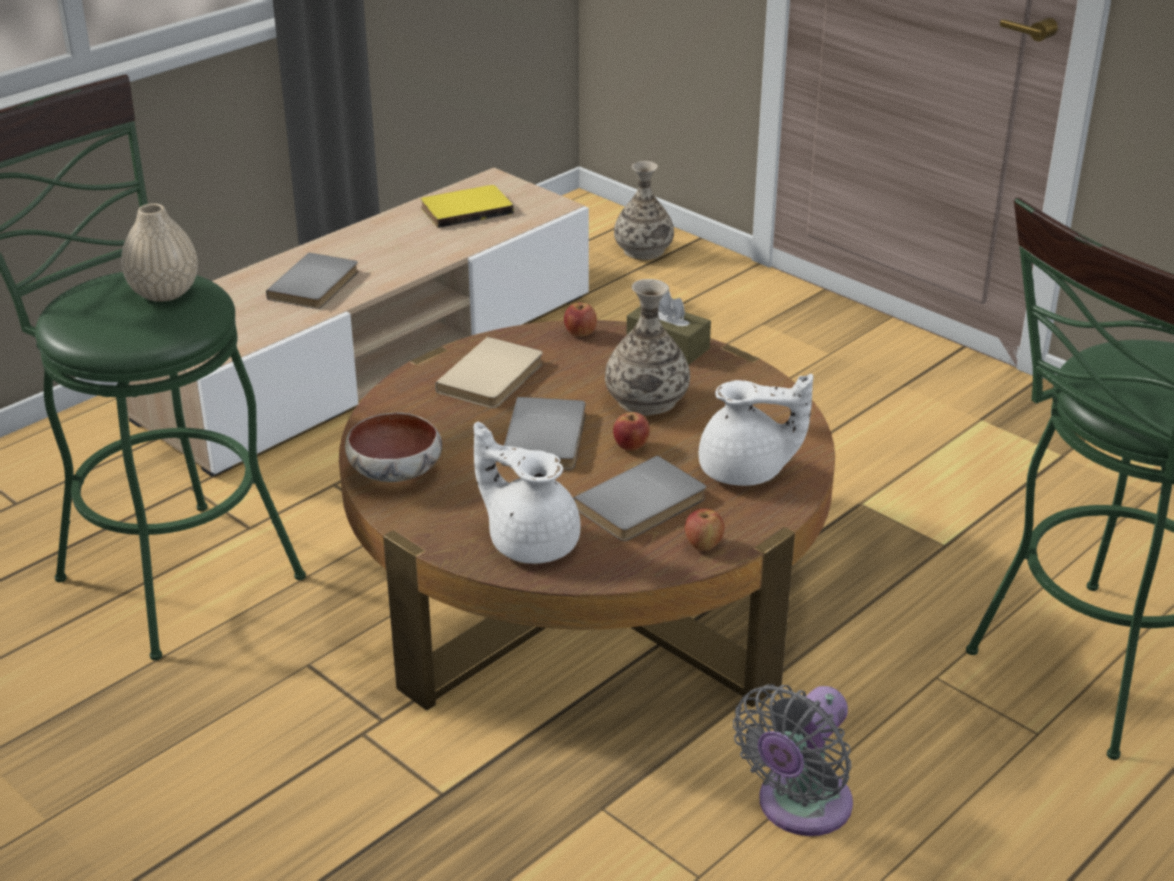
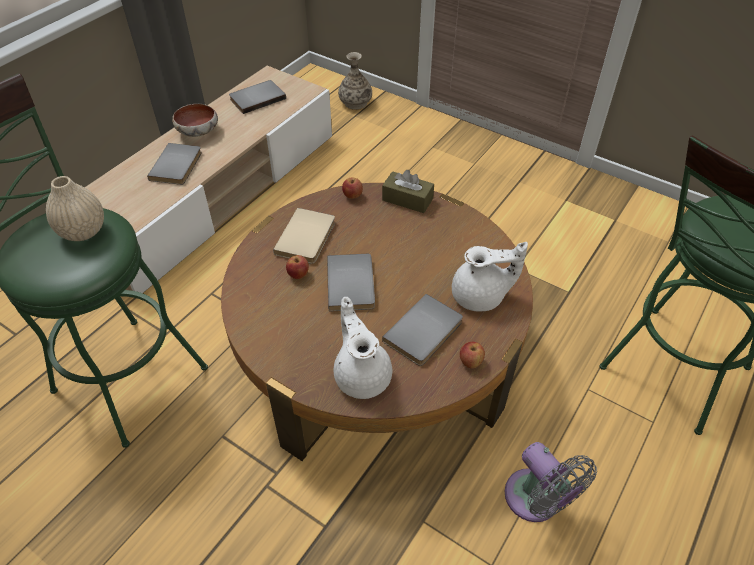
camera: 10 degrees left, 15 degrees up
bowl [345,412,442,482] -> bowl moved to [172,103,218,137]
yellow book [421,185,514,228] -> grey book [229,80,286,114]
white teapot [474,421,580,564] -> white teapot turned 45 degrees clockwise [334,297,392,399]
vase [605,279,690,416] -> none
apple [613,412,650,451] -> apple moved to [286,255,309,279]
grey fan [733,684,853,836] -> grey fan turned 60 degrees counterclockwise [505,442,597,522]

